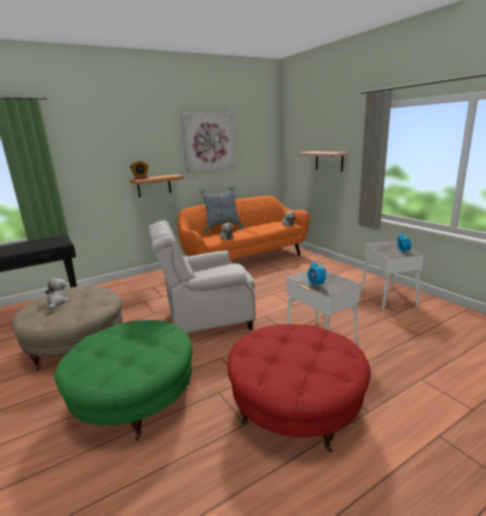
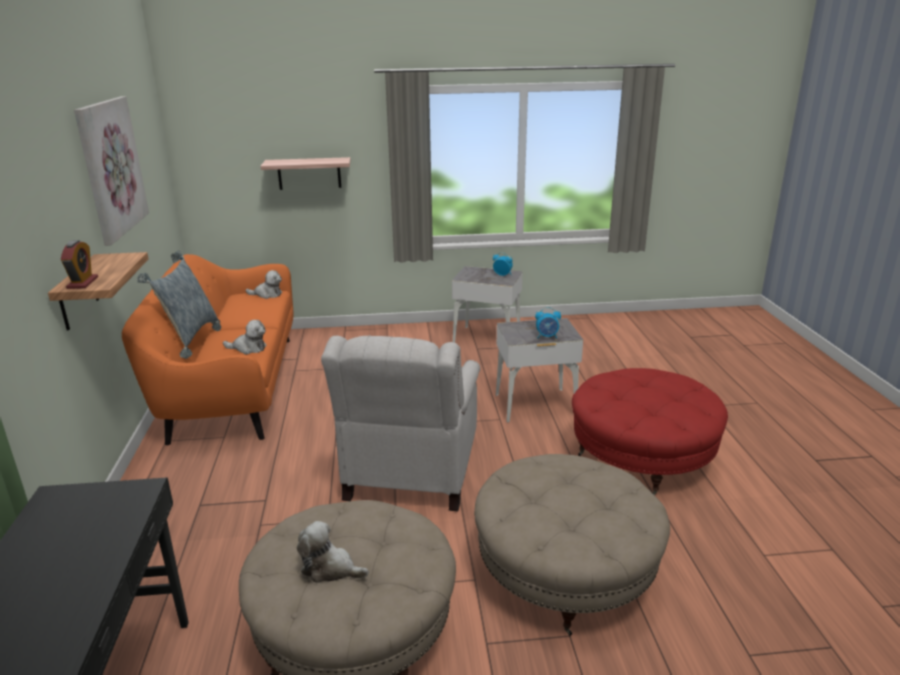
camera: 65 degrees left, 5 degrees up
green ottoman [55,320,193,440] -> beige ottoman [474,454,670,636]

